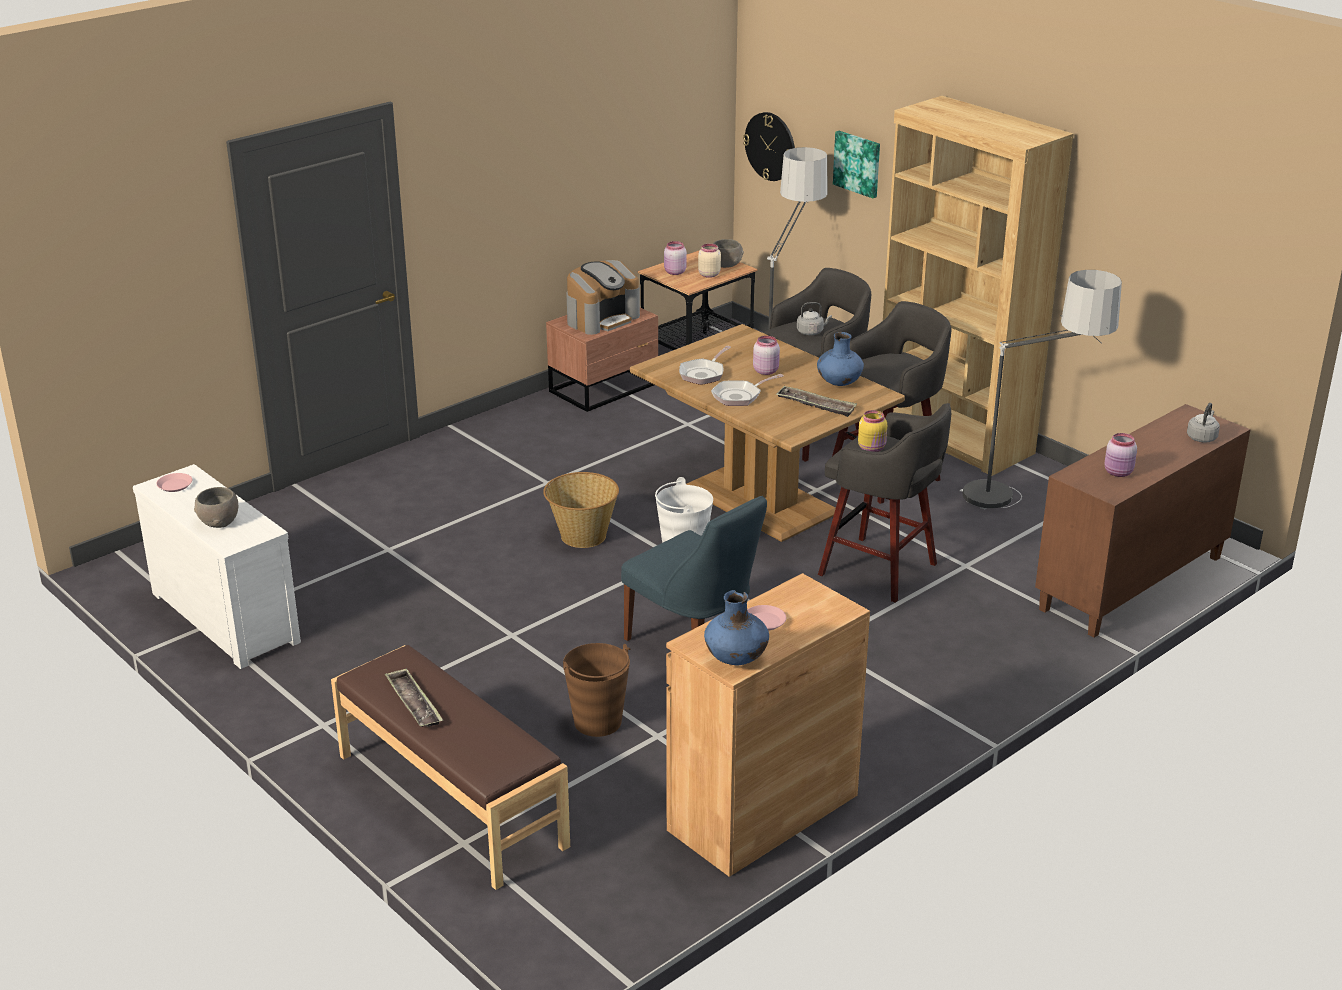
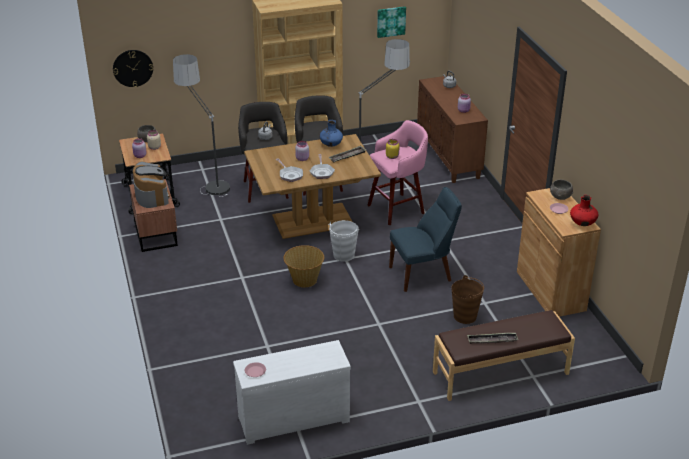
camera: 65 degrees left, 5 degrees up
grey bowl [194,487,238,528] -> grey bowl moved to [550,180,573,200]
blue vase [704,590,769,665] -> red vase [570,195,599,226]
grey stool [818,403,951,603] -> pink stool [368,120,428,225]
picture [833,131,880,198] -> picture moved to [377,6,406,38]

